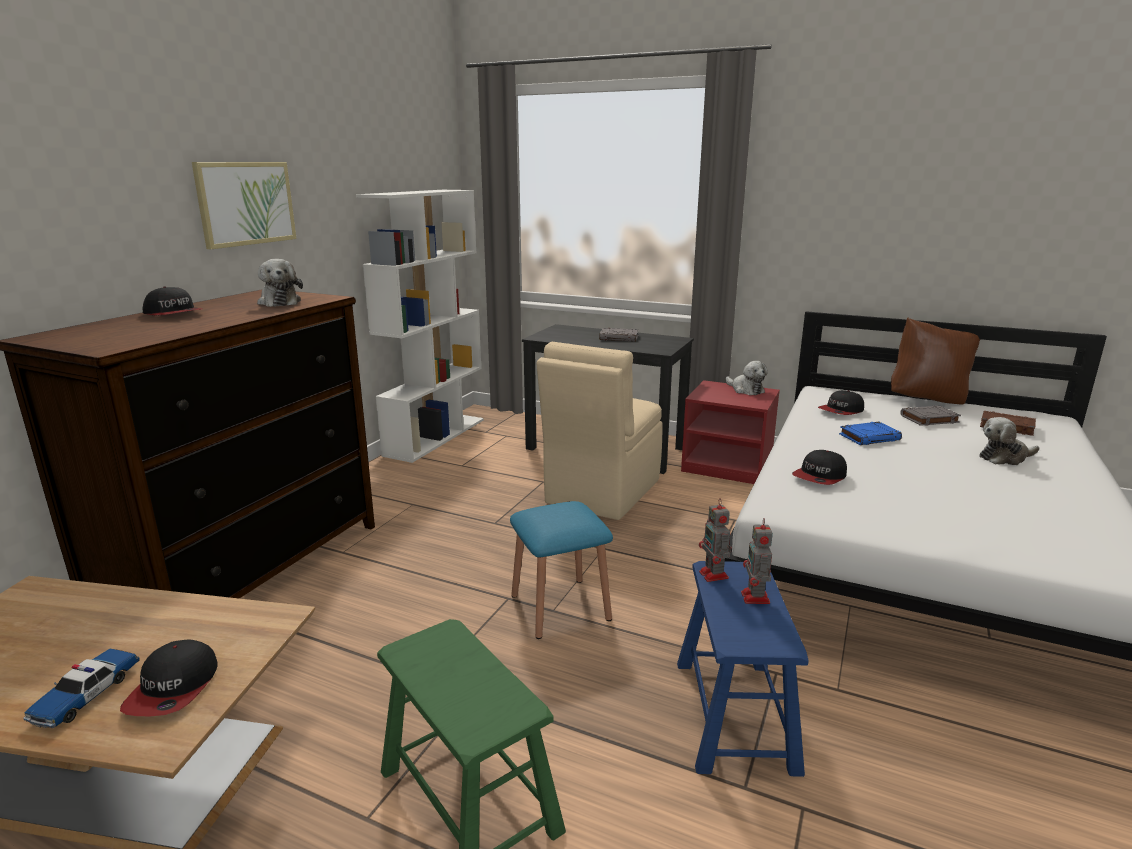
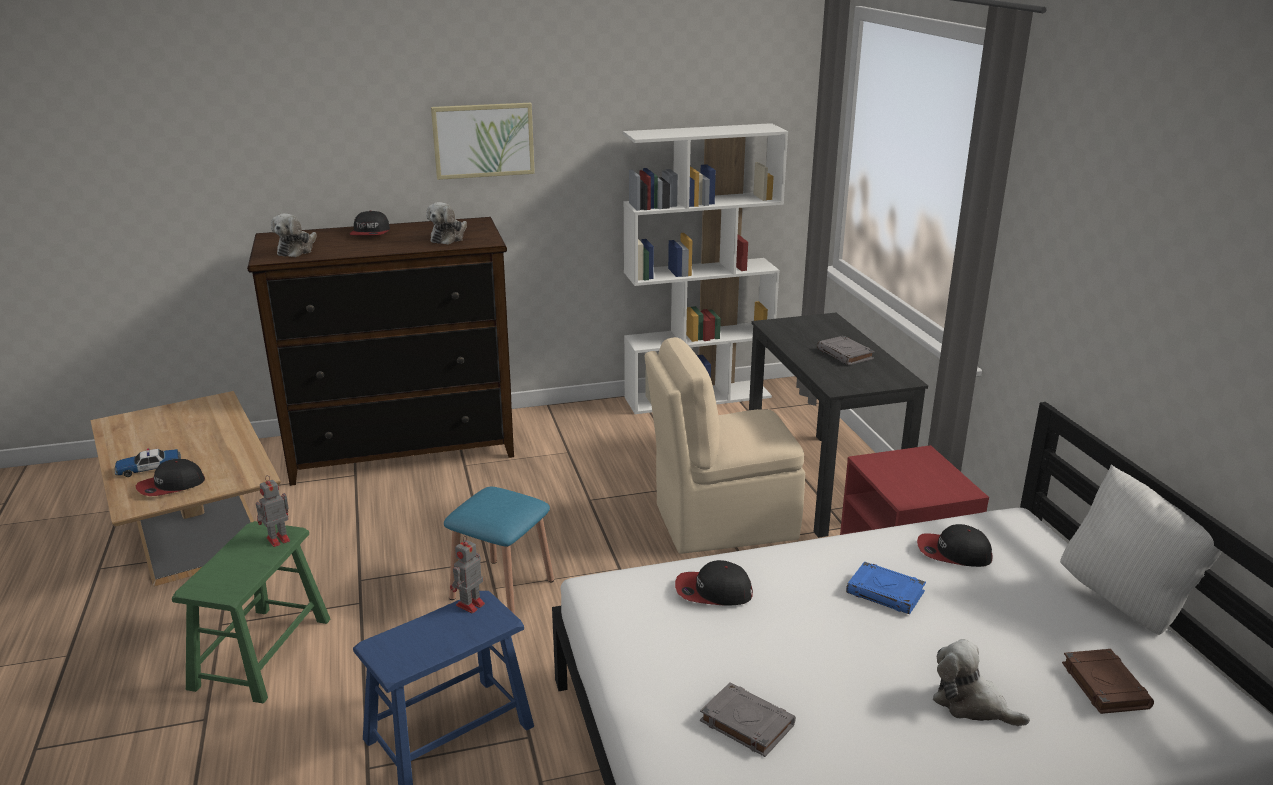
camera: 50 degrees right, 5 degrees up
plush toy [726,361,768,395] -> plush toy moved to [271,213,317,257]
toy robot [741,518,773,604] -> toy robot moved to [256,475,290,547]
brown pillow [891,318,980,404] -> white pillow [1060,464,1222,635]
grey book [900,406,961,426] -> grey book moved to [700,683,796,757]

